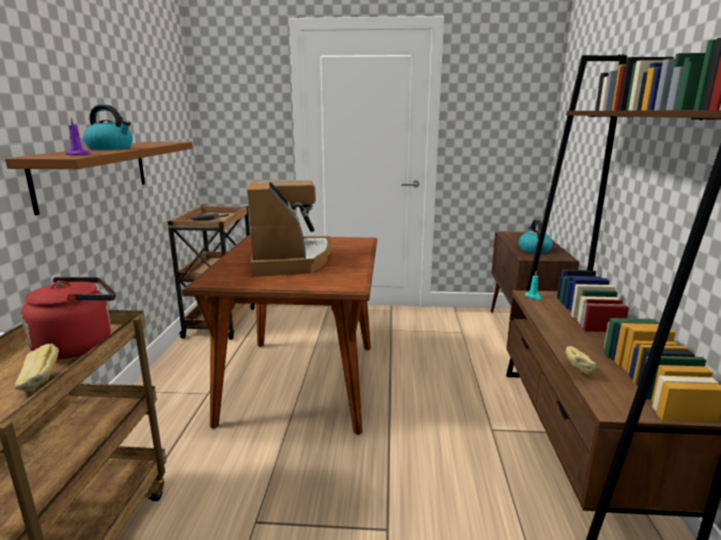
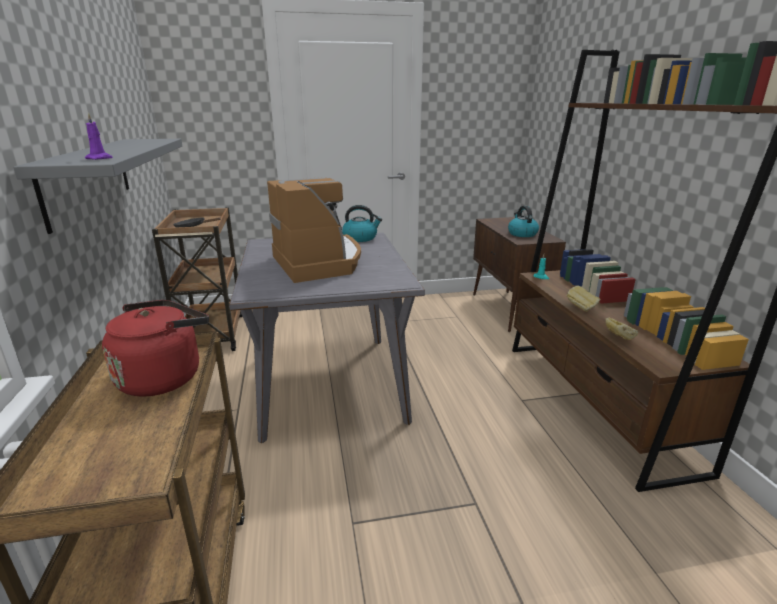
camera: 15 degrees left, 5 degrees up
brown shelf [5,142,193,215] -> grey shelf [13,139,182,234]
bread [15,344,59,392] -> bread moved to [567,285,600,312]
kettle [83,104,133,150] -> kettle moved to [342,205,382,242]
brown dining table [182,235,377,435] -> grey dining table [229,233,425,443]

